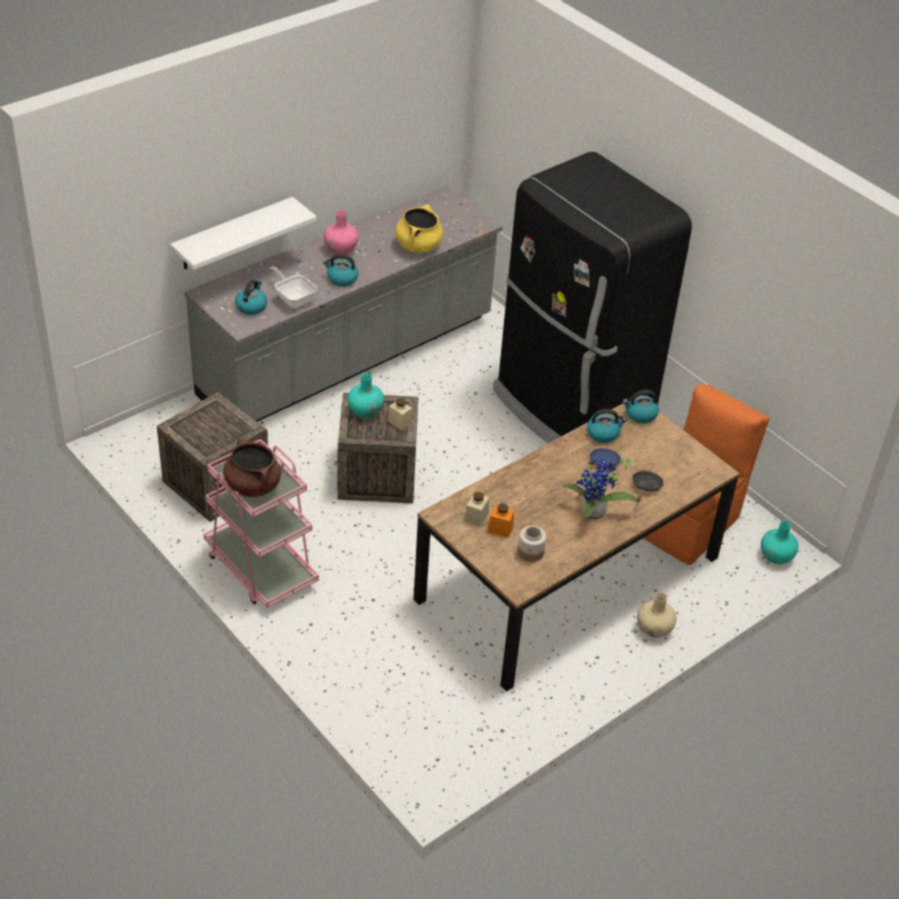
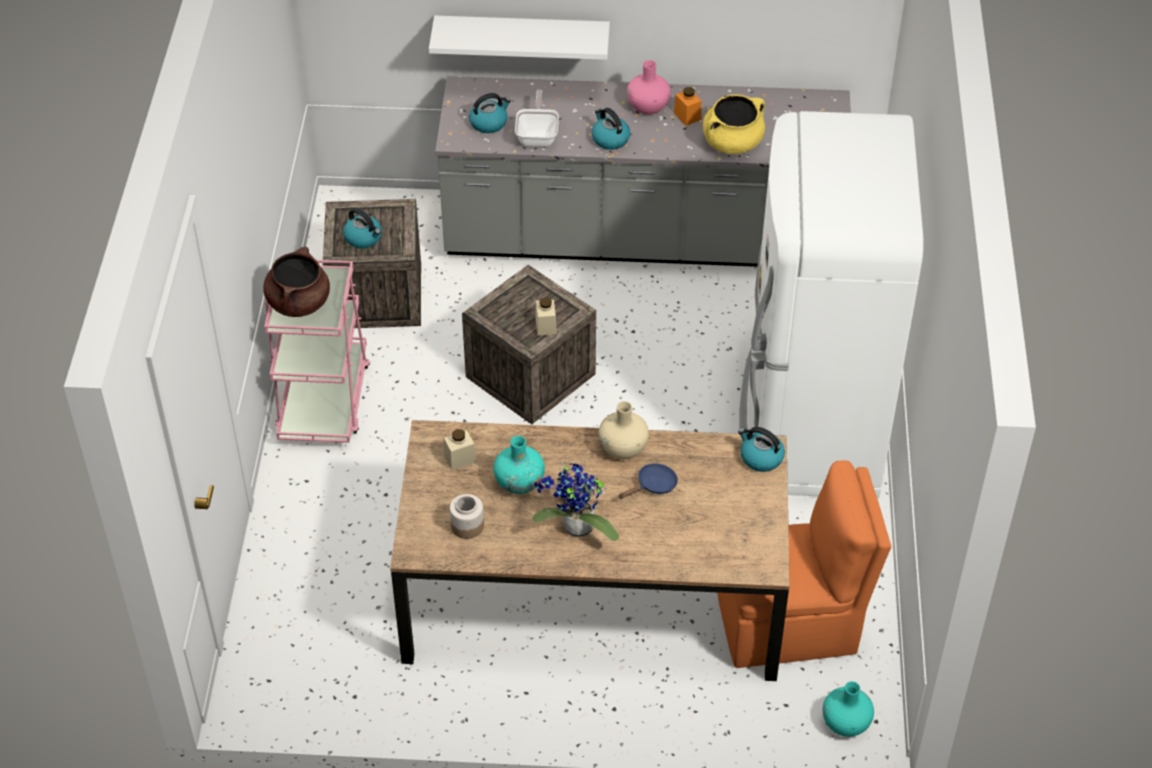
camera: 45 degrees right, 5 degrees up
turquoise vase [348,373,385,418] -> turquoise vase moved to [493,436,545,494]
orange jar [488,504,514,538] -> orange jar moved to [674,87,702,126]
black fridge [493,152,692,443] -> white fridge [740,111,924,499]
kettle [587,409,627,443] -> kettle moved to [343,208,382,248]
black frying pan [632,471,663,502] -> none
beige vase [637,593,677,638] -> beige vase moved to [598,401,649,459]

